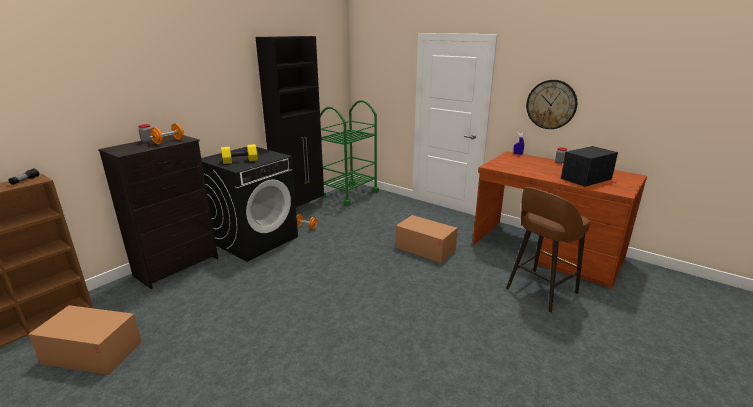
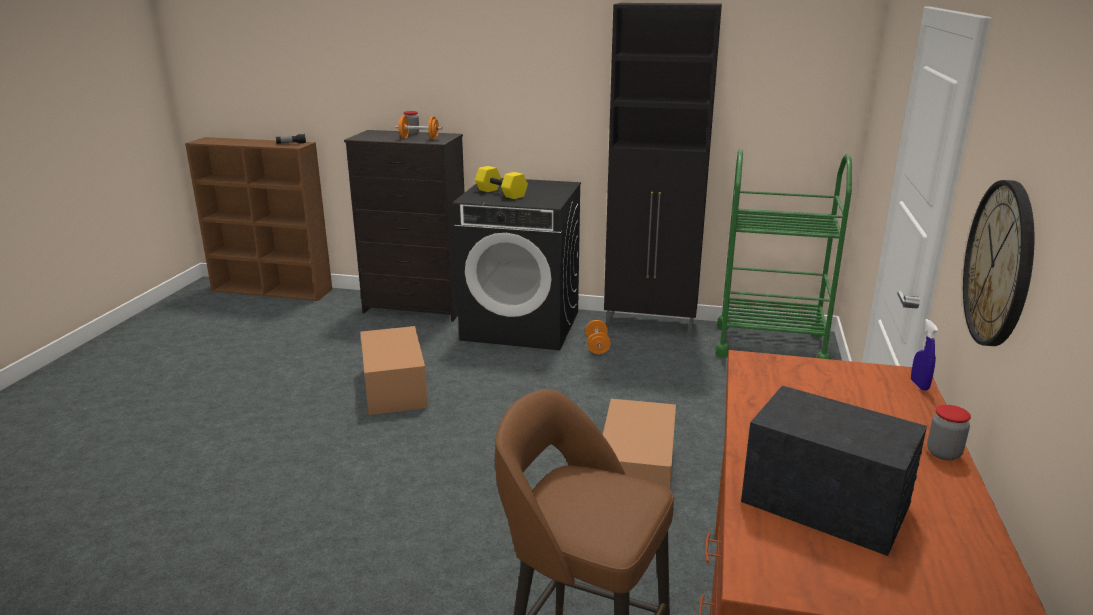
camera: 65 degrees right, 0 degrees up
cardboard box [28,305,142,375] -> cardboard box moved to [361,326,428,415]

